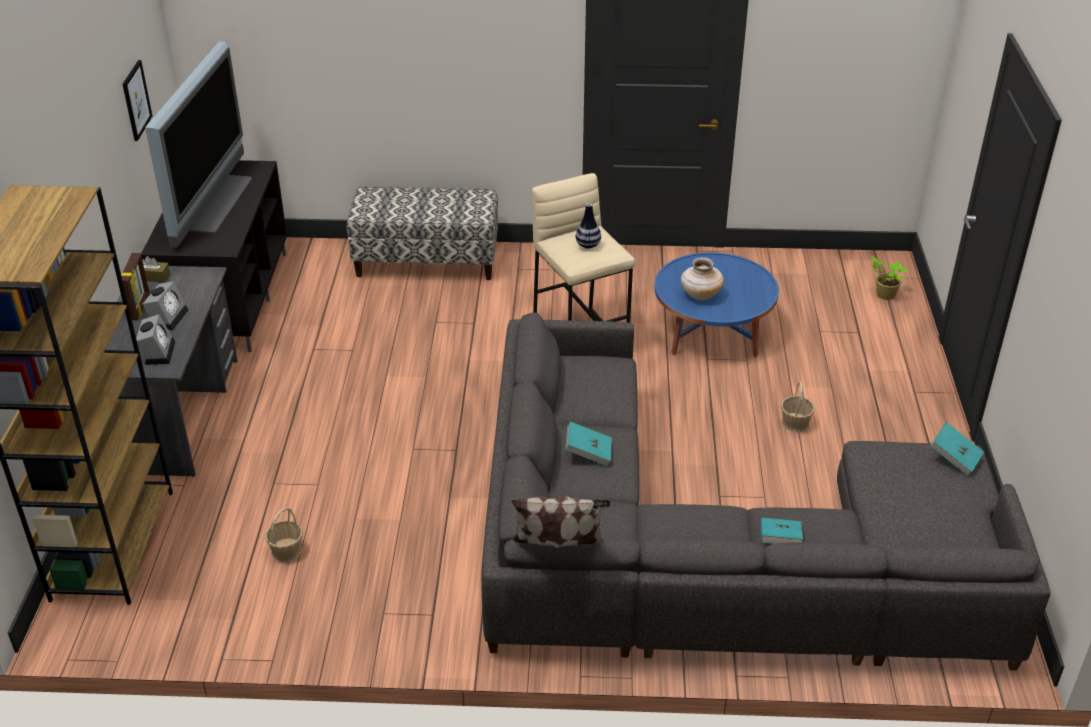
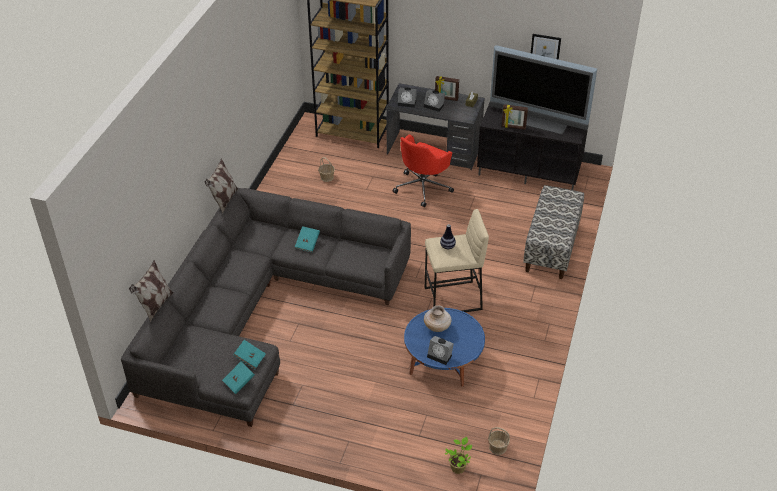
camera: 105 degrees right, 5 degrees up
turquoise book [761,518,803,544] -> turquoise book moved to [233,340,266,369]
basket [781,381,815,432] -> basket moved to [488,427,510,455]
none -> pillow [129,260,174,323]
none -> red office chair [393,135,454,207]
none -> alarm clock [427,336,454,365]
none -> picture frame [502,104,528,130]

